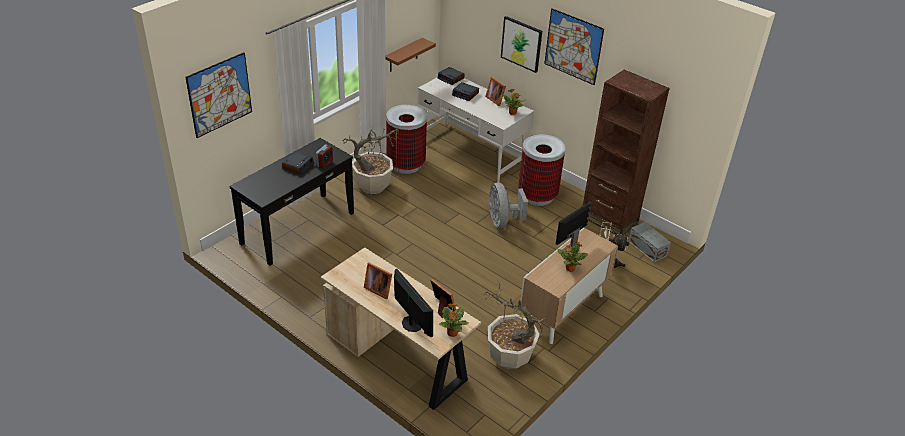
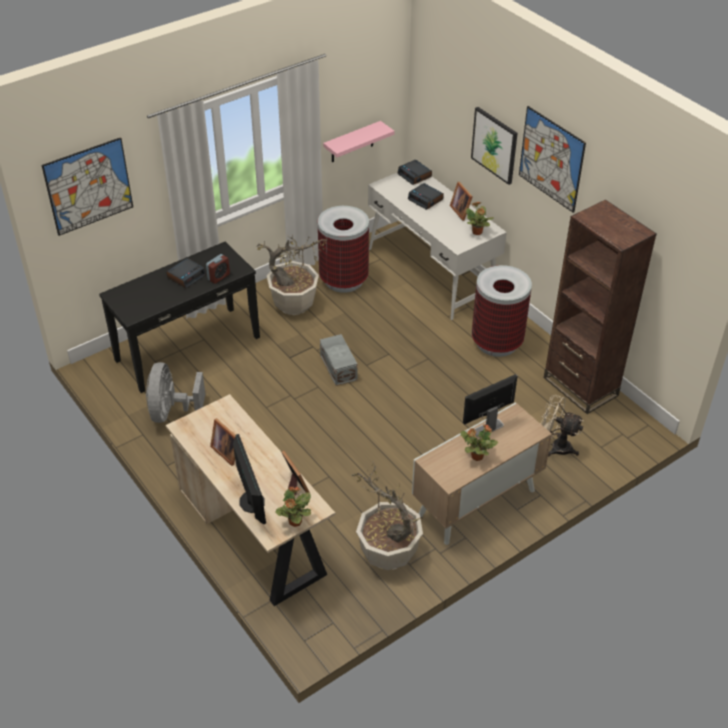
camera: 15 degrees right, 5 degrees up
brown shelf [385,38,436,72] -> pink shelf [323,121,394,162]
grey fan [488,183,528,228] -> grey fan moved to [146,362,205,423]
grey storage box [628,222,671,263] -> grey storage box moved to [320,334,357,386]

